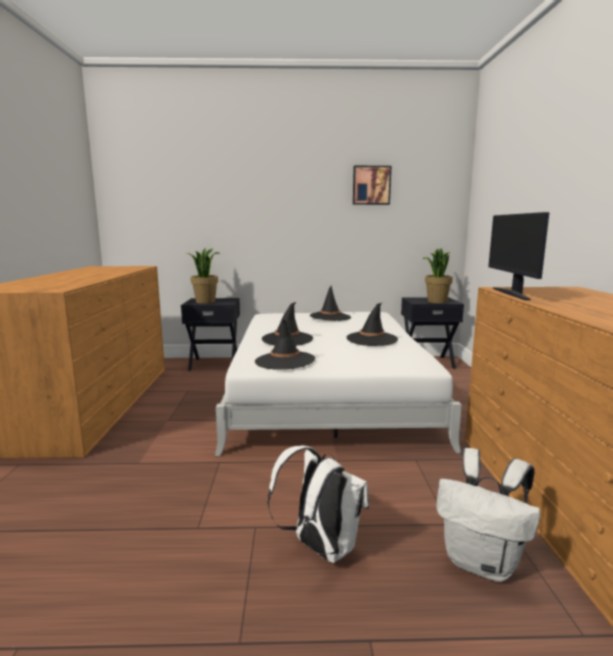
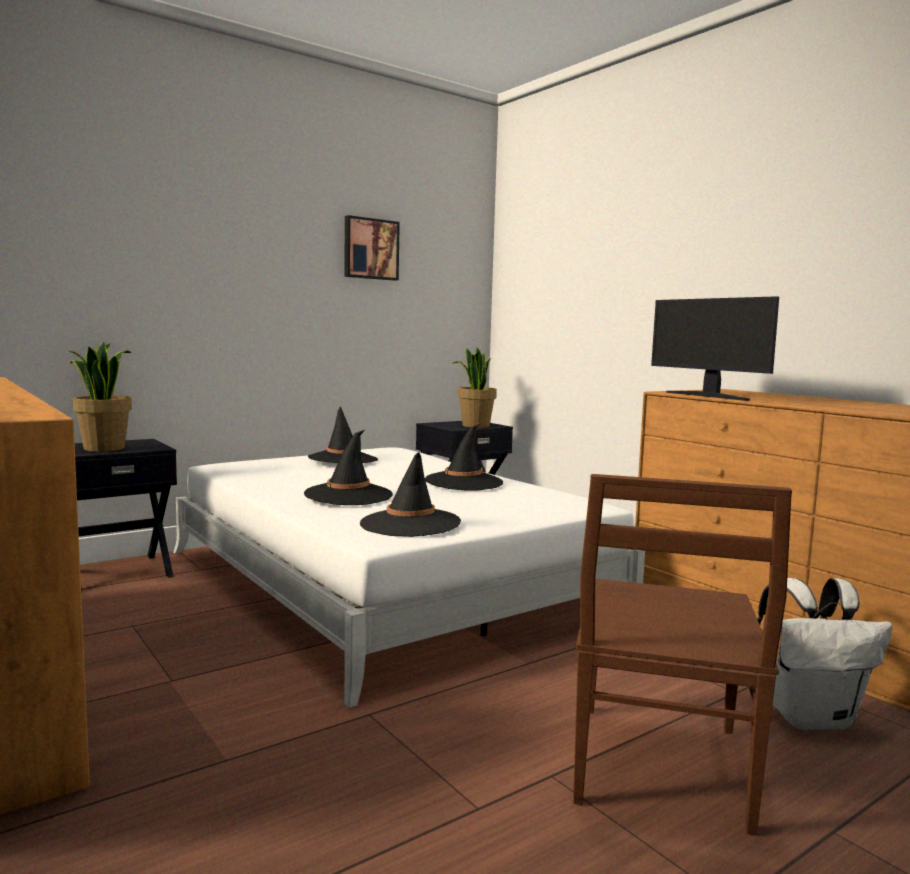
camera: 35 degrees left, 5 degrees down
white backpack [267,446,369,563] -> brown chair [573,474,792,835]

